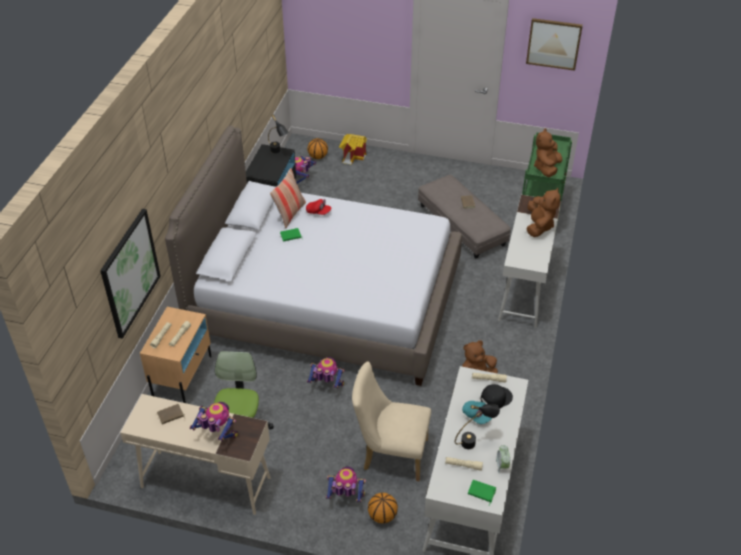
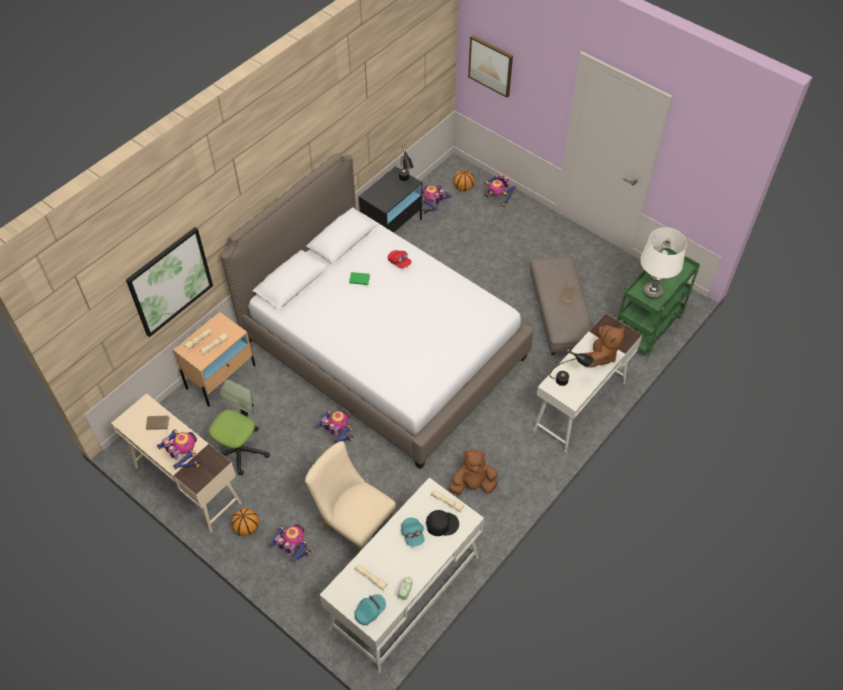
camera: 25 degrees right, 10 degrees up
pillow [270,168,306,228] -> none
toy house [339,134,367,165] -> toy robot [484,173,516,208]
basketball [368,493,398,524] -> basketball moved to [231,508,259,536]
black table lamp [455,404,500,449] -> black table lamp moved to [549,349,594,386]
green book [468,480,496,505] -> turquoise cap [354,594,386,625]
picture [526,18,583,71] -> picture moved to [468,35,513,98]
brown plush toy [534,128,562,177] -> white table lamp [640,227,687,299]

